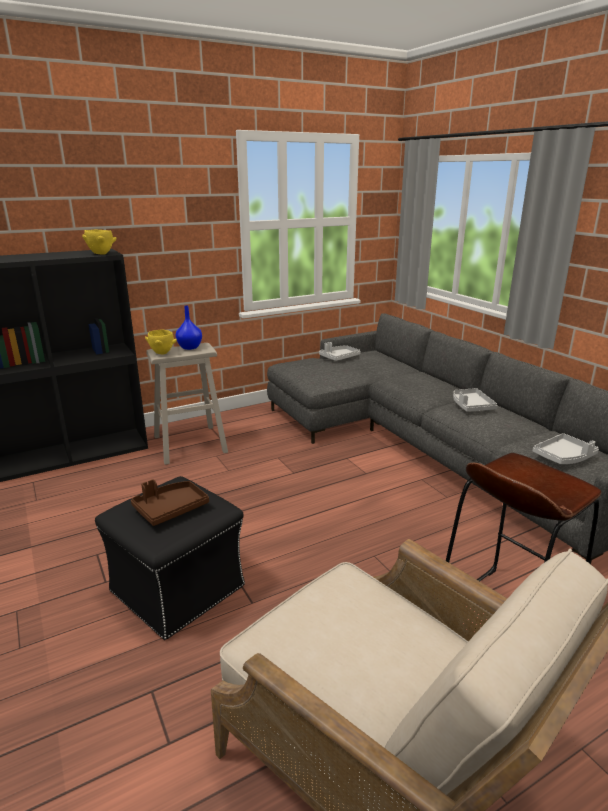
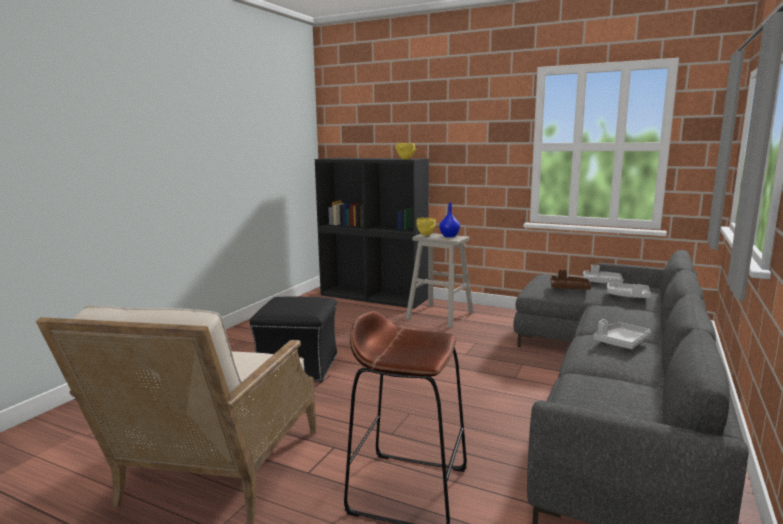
camera: 55 degrees right, 10 degrees down
brown tray [131,479,209,526] -> brown tray moved to [550,270,591,290]
grey tray [533,433,599,464] -> grey tray moved to [607,282,651,298]

